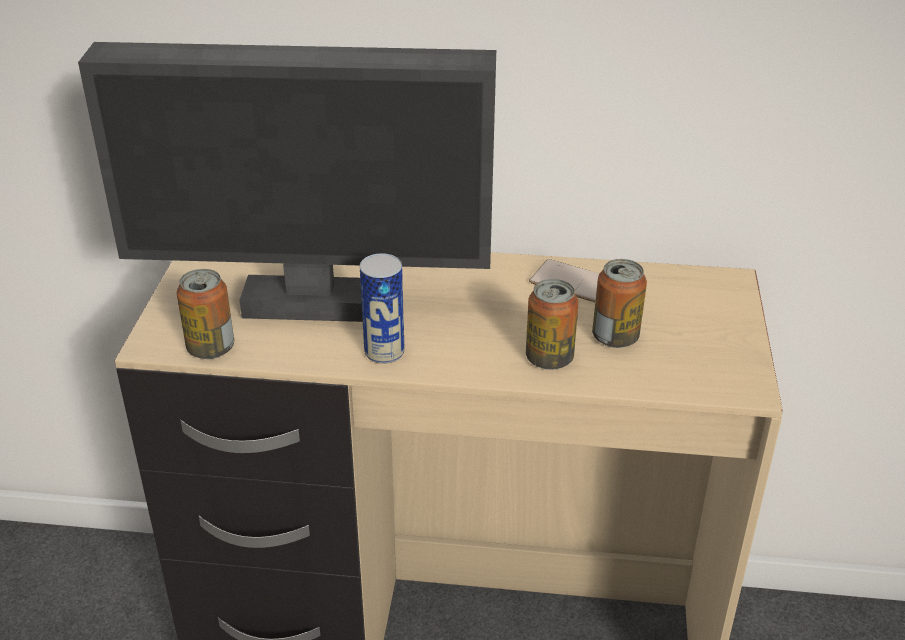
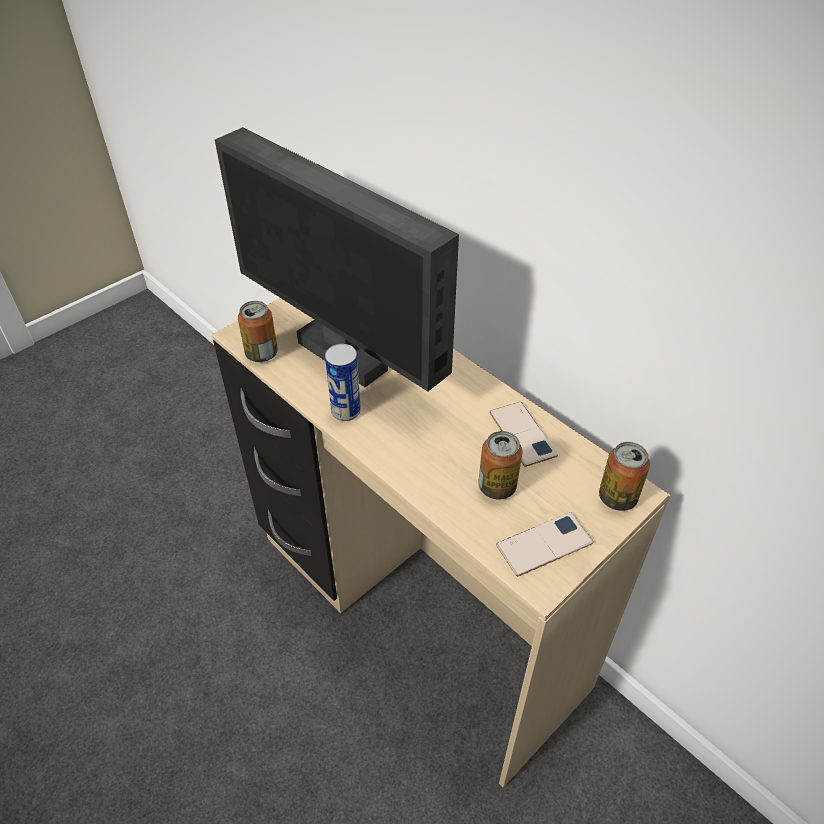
camera: 40 degrees right, 10 degrees up
can [526,279,579,370] -> can moved to [599,442,650,511]
none -> phone [496,512,594,576]

